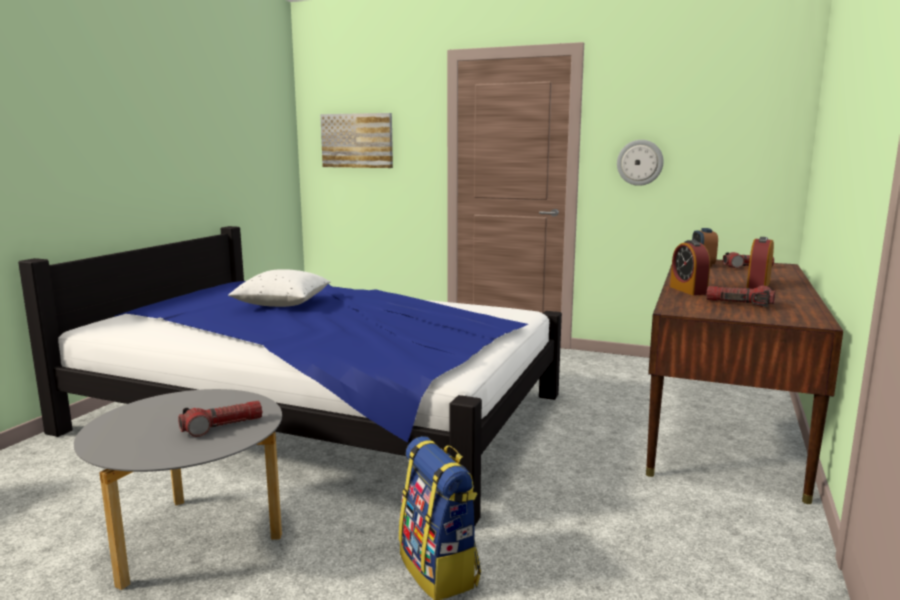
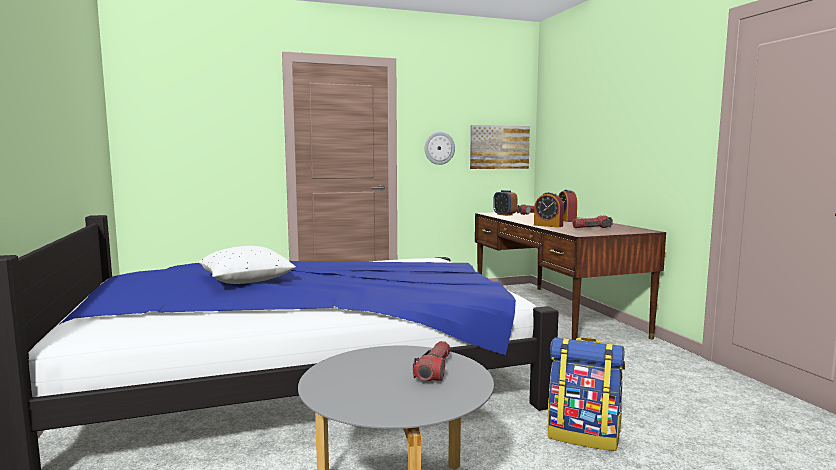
camera: 40 degrees left, 5 degrees down
picture [320,113,393,168] -> picture moved to [470,125,530,169]

